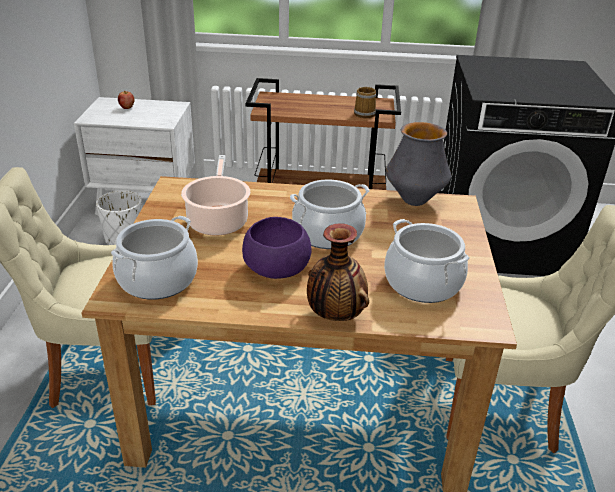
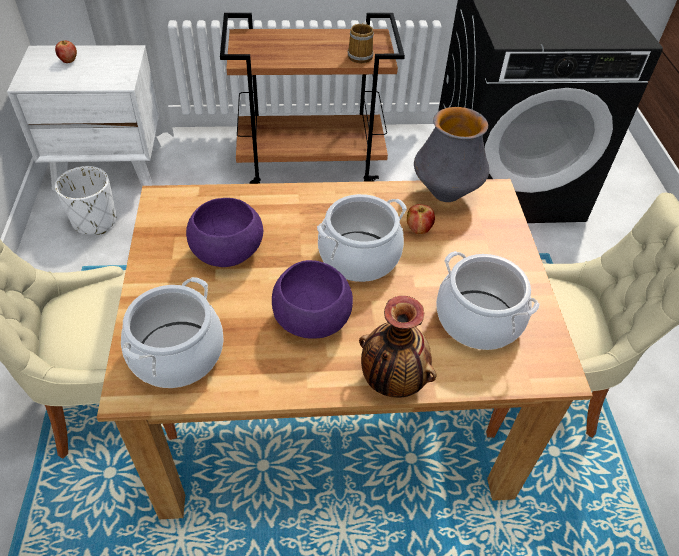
camera: 10 degrees left, 15 degrees up
cooking pot [181,155,250,236] -> purple bowl [186,198,263,267]
none -> apple [407,204,435,234]

